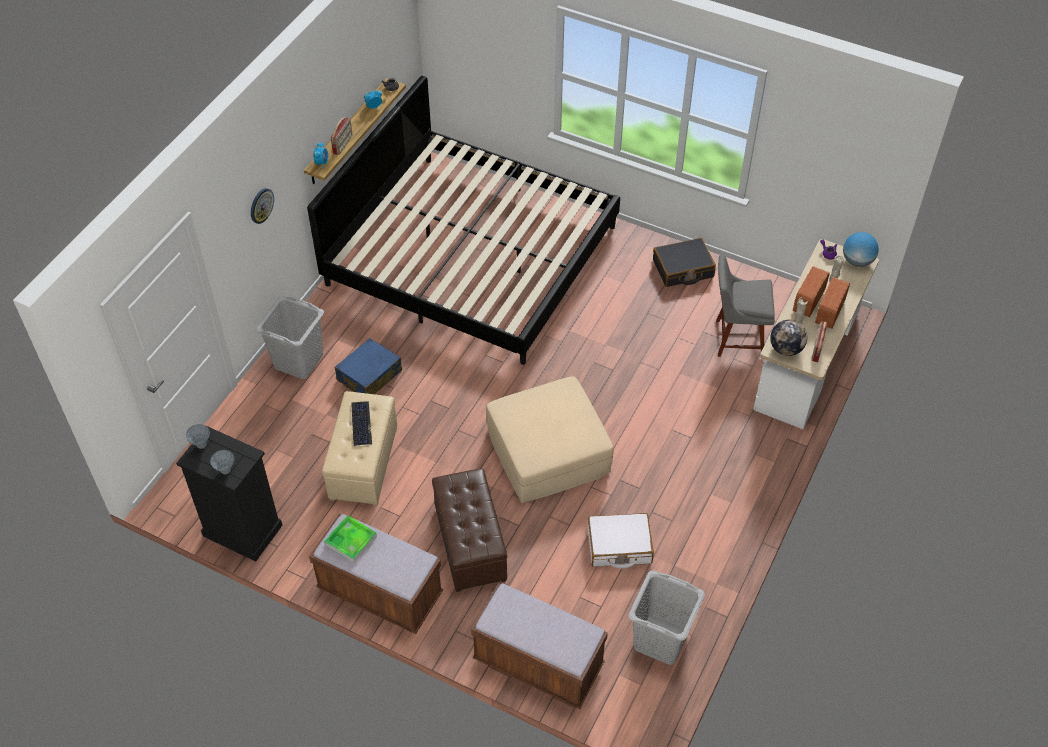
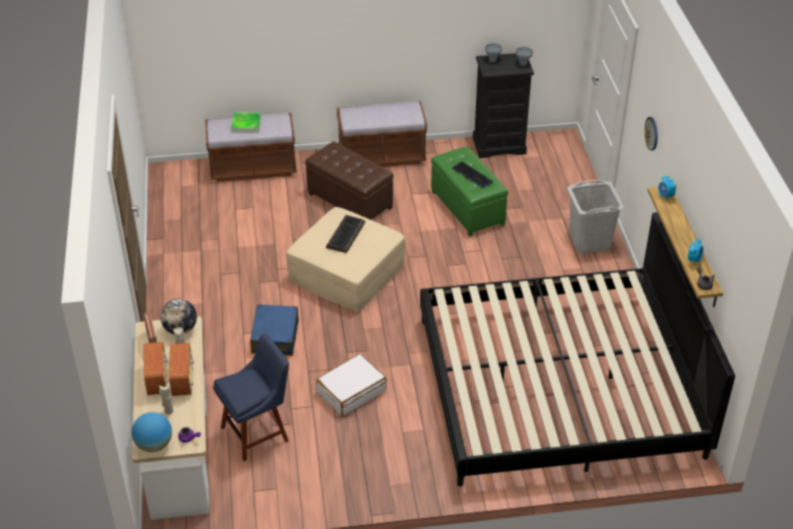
camera: 145 degrees right, 10 degrees down
beige ottoman [322,391,397,506] -> green ottoman [431,146,508,236]
tray [324,515,377,563] -> tray moved to [231,112,261,133]
radio [331,117,352,155] -> none
blue suitcase [335,338,402,394] -> blue suitcase moved to [250,304,299,356]
white suitcase [587,513,654,568] -> white suitcase moved to [316,354,387,416]
grey laundry basket [629,571,705,665] -> none
black suitcase [653,238,716,287] -> none
grey chair [716,255,775,359] -> blue chair [213,333,289,461]
none -> keyboard [326,215,365,253]

